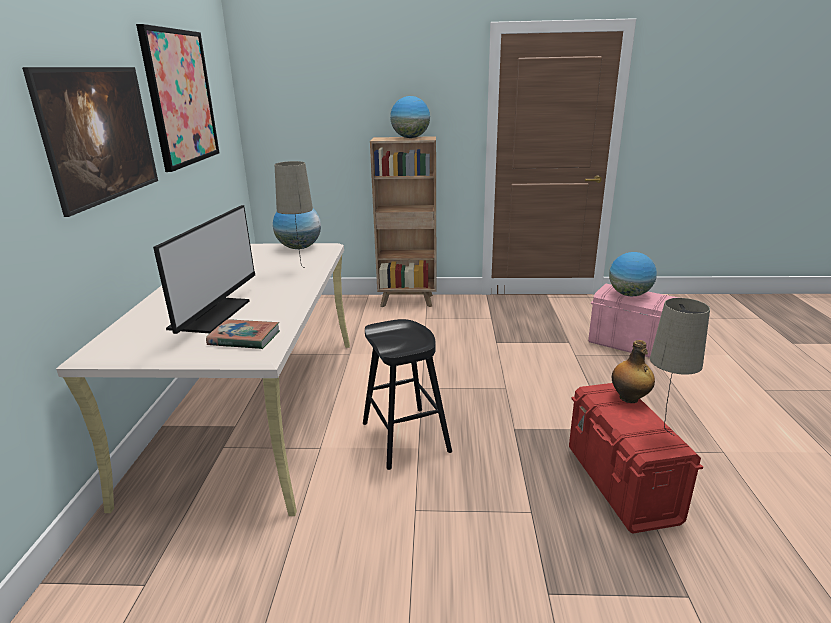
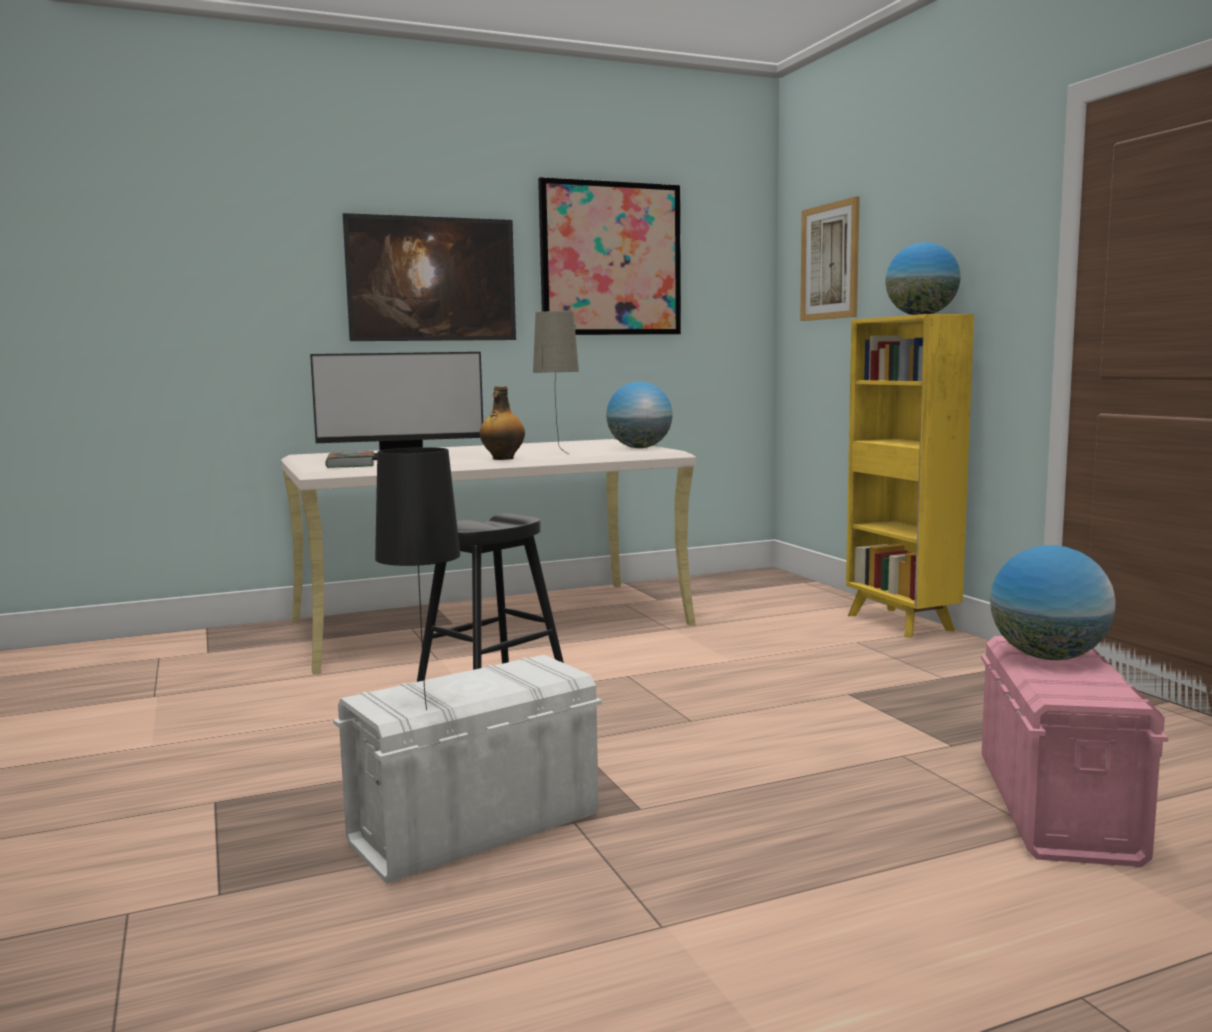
camera: 65 degrees right, 15 degrees down
brown bookcase [370,136,437,307] -> yellow bookcase [846,314,974,638]
red storage box [569,383,703,534] -> white storage box [333,655,602,884]
bottle [612,340,655,403] -> bottle moved to [480,386,525,460]
beige table lamp [650,298,710,435] -> black table lamp [375,447,460,710]
none -> picture [800,196,860,321]

